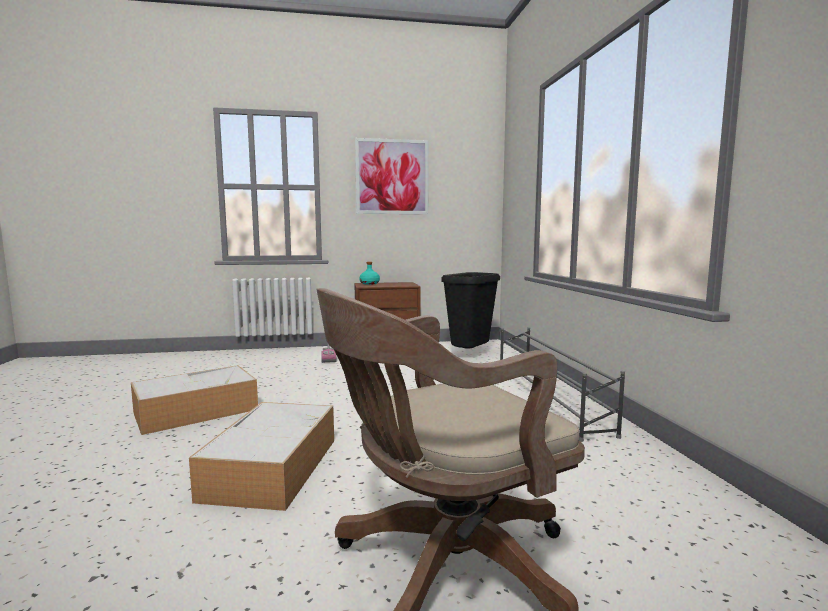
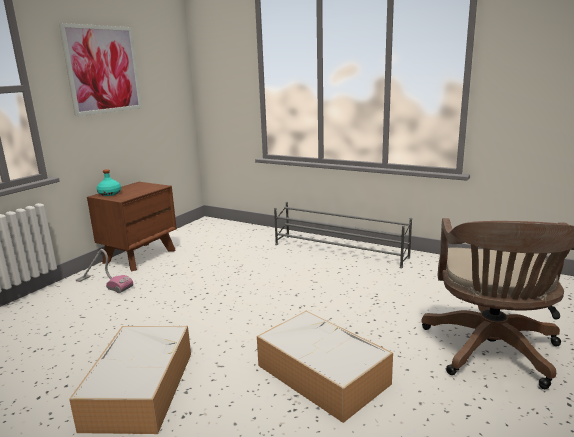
camera: 50 degrees left, 10 degrees up
black trash can [441,272,500,349] -> none

